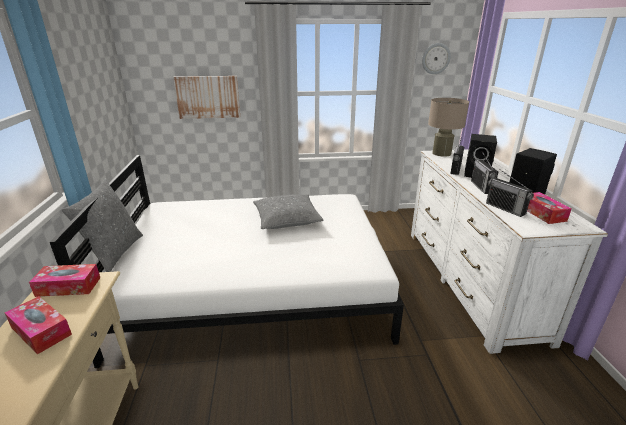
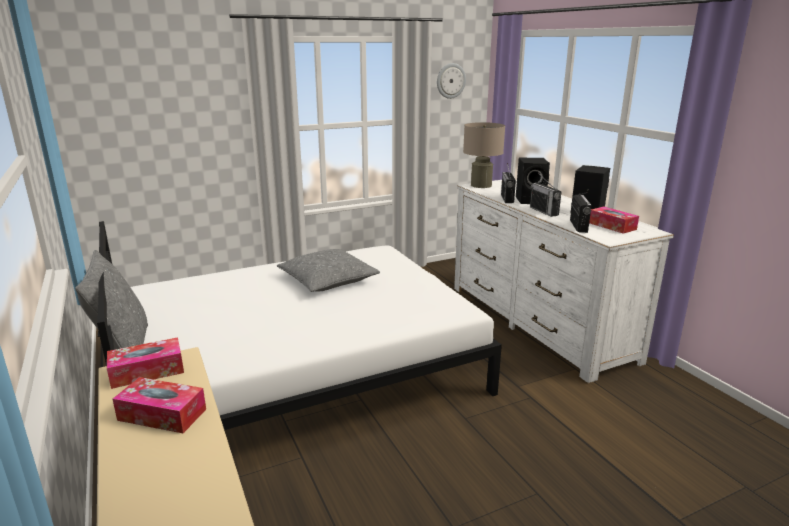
camera: 20 degrees left, 5 degrees down
picture [173,76,240,119] -> none
radio [486,169,534,217] -> radio turned 120 degrees counterclockwise [570,192,592,233]

